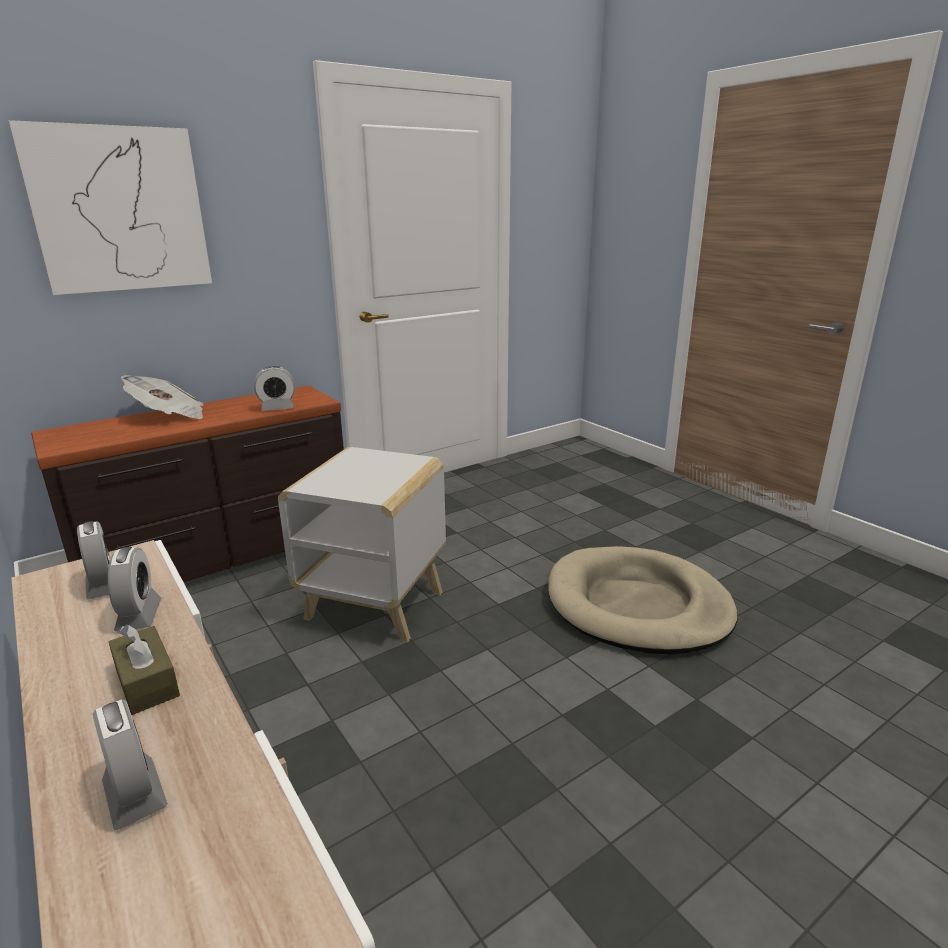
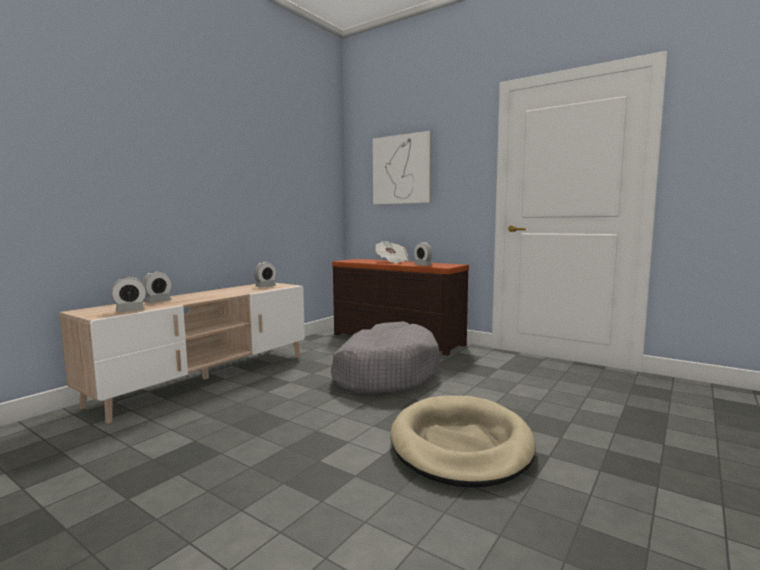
camera: 70 degrees right, 15 degrees down
alarm clock [108,547,161,632] -> alarm clock moved to [111,277,147,312]
brown tissue box [109,625,180,715] -> none
white side table [278,447,446,642] -> grey dog bed [331,321,440,394]

